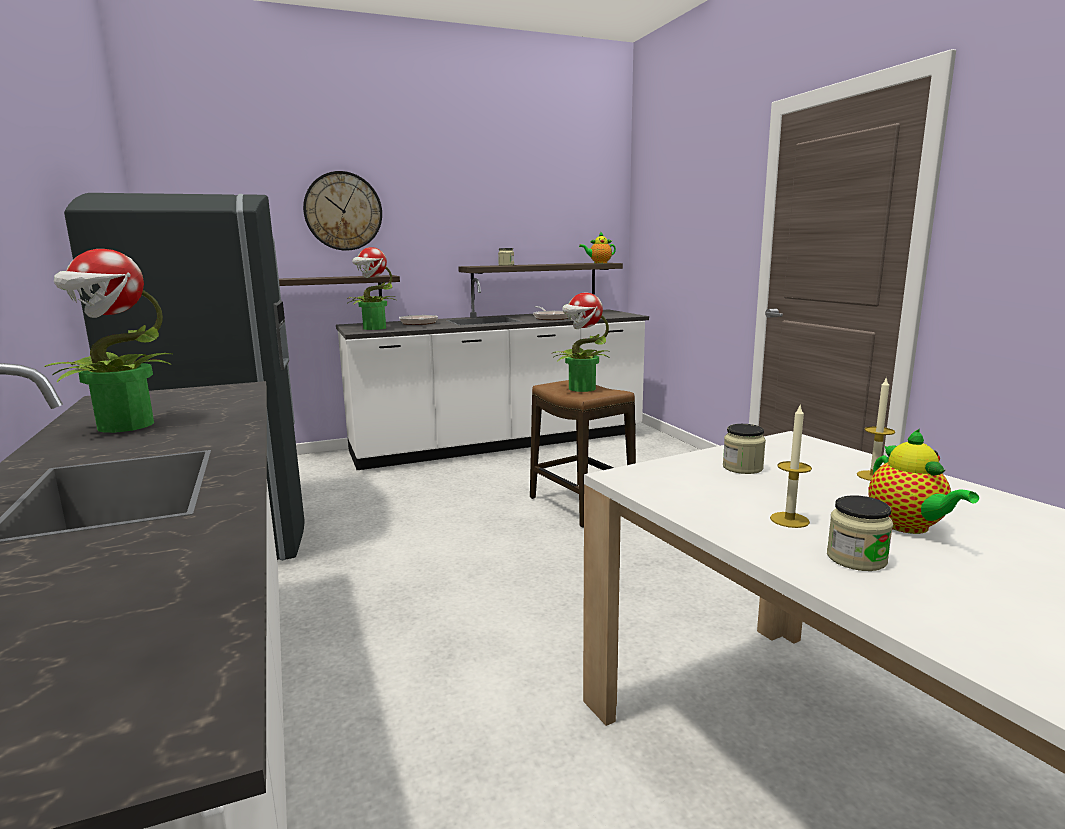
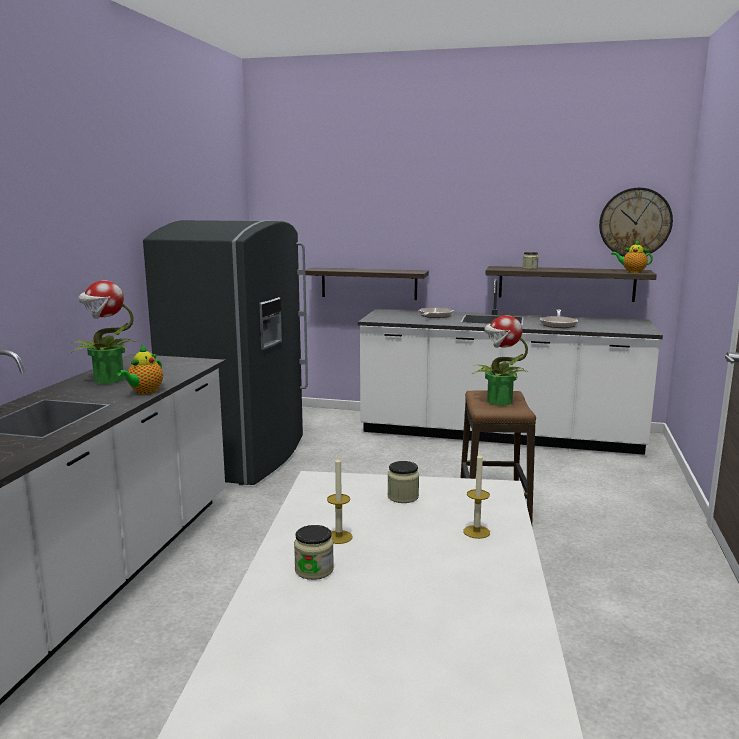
camera: 35 degrees right, 0 degrees up
wall clock [303,171,382,251] -> wall clock moved to [599,188,673,257]
potted plant [347,247,396,330] -> none
teapot [868,429,979,534] -> teapot moved to [117,344,163,394]

